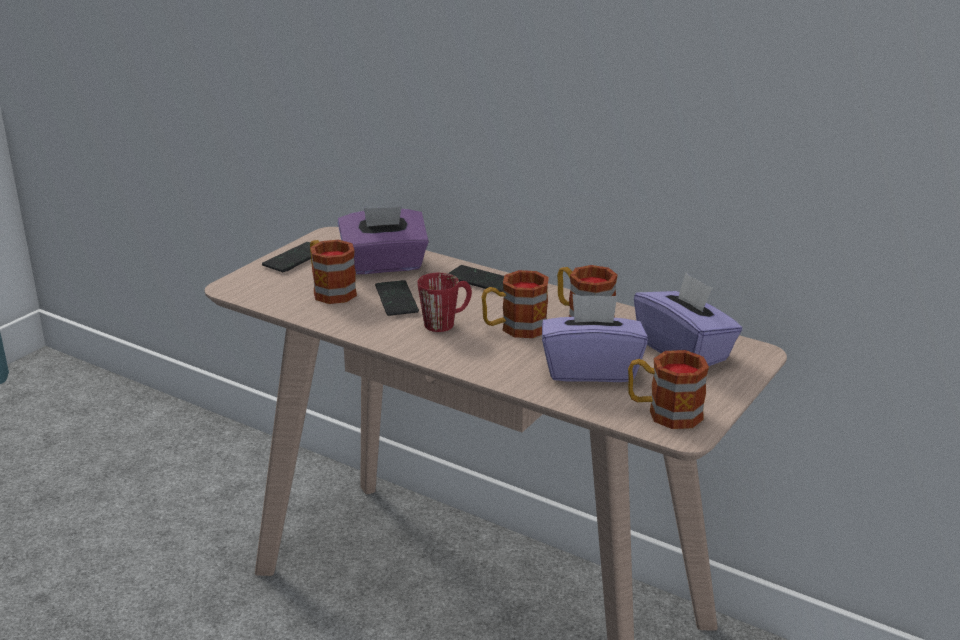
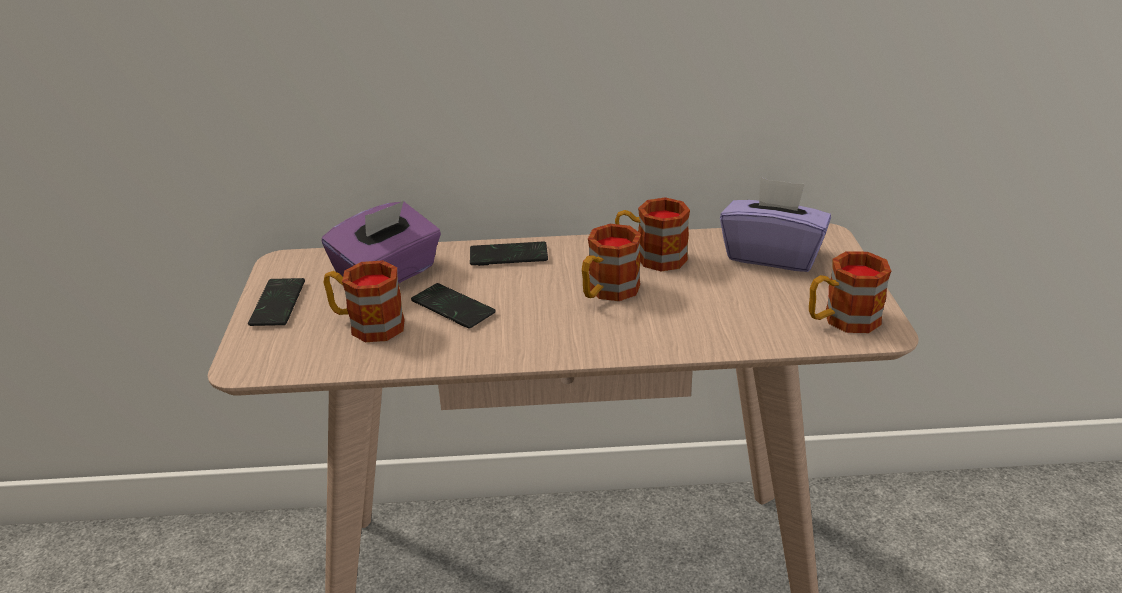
camera: 35 degrees left, 5 degrees up
red mug [417,273,472,332] -> none
purple tissue box [542,294,648,382] -> none

